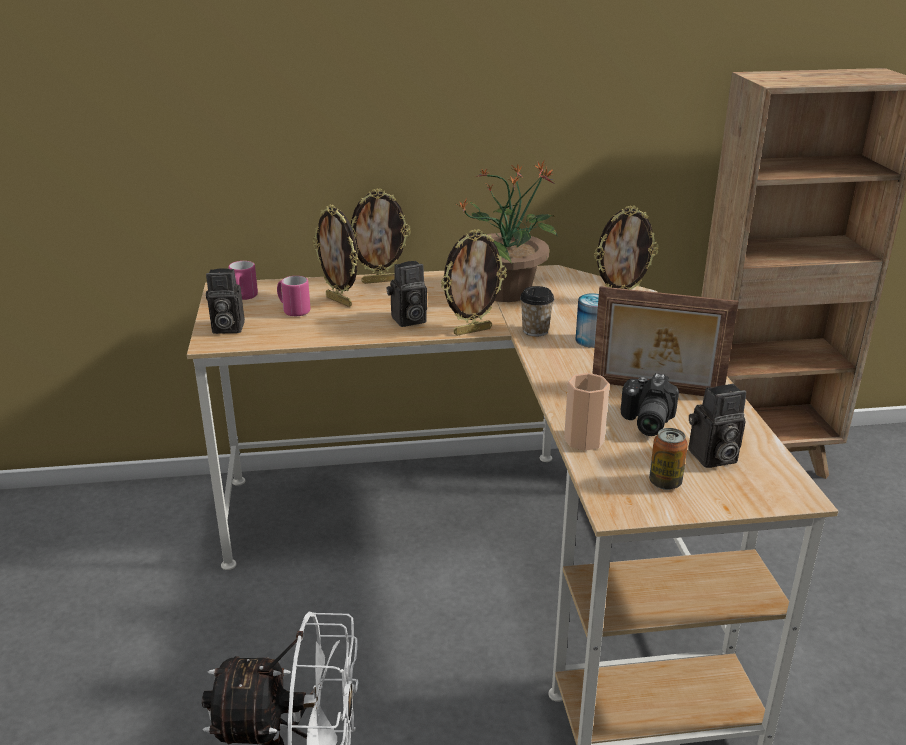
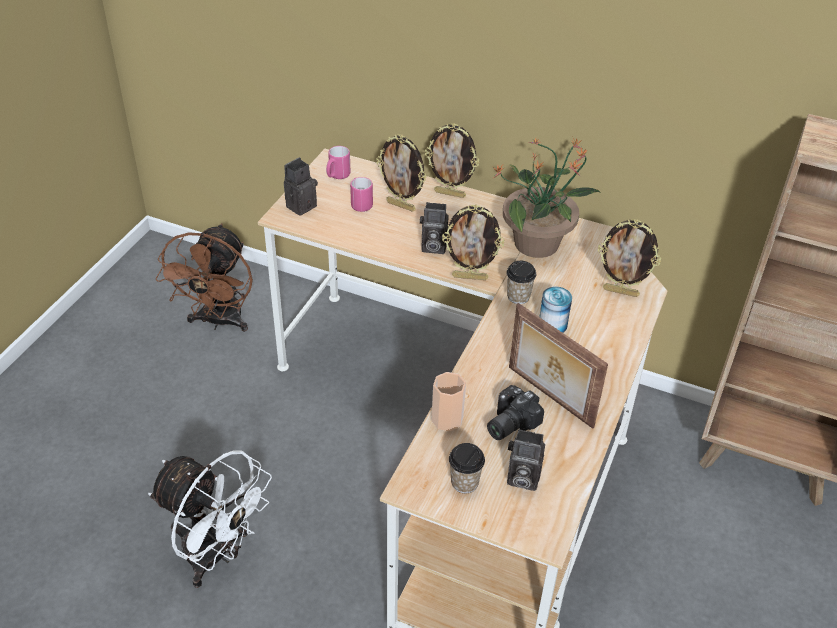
camera: 30 degrees right, 15 degrees up
camera [206,268,245,334] -> camera turned 105 degrees clockwise [284,157,318,216]
picture frame [313,204,358,307] -> picture frame turned 45 degrees counterclockwise [376,134,426,212]
can [649,428,688,490] -> cup [449,443,485,493]
none -> brown fan [156,223,253,332]

